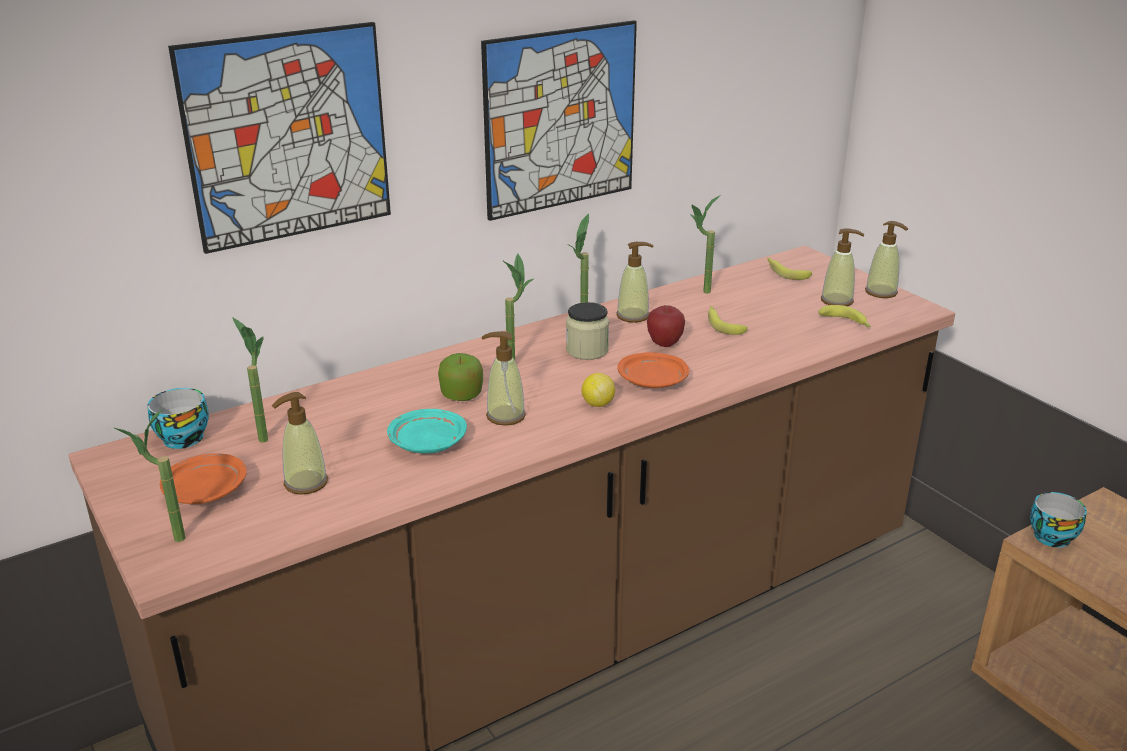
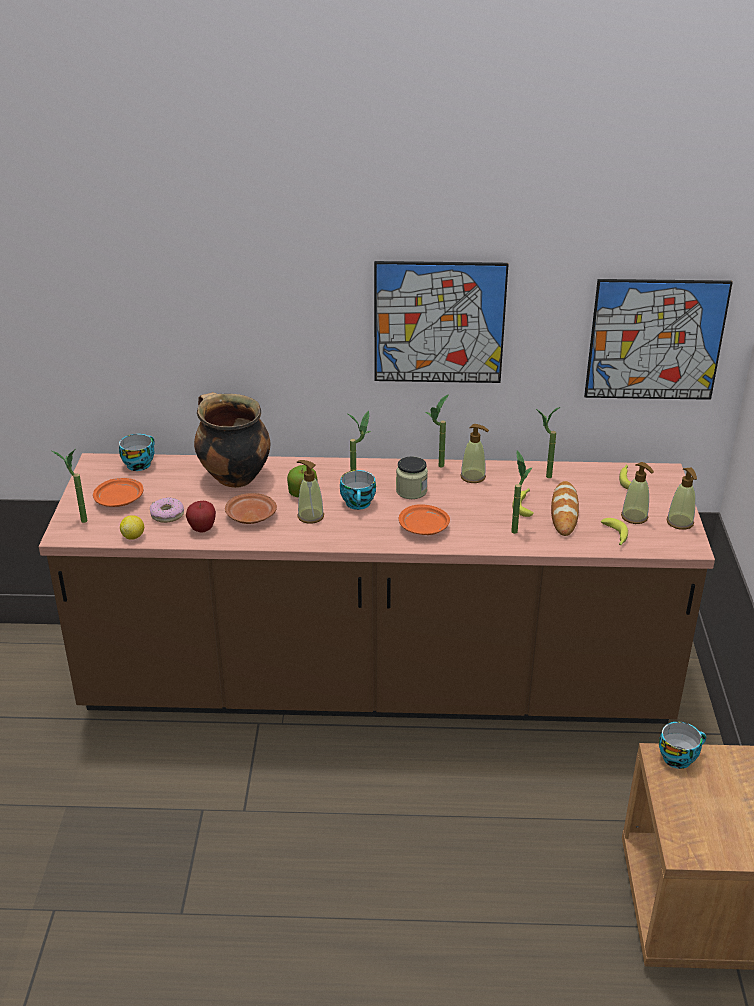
camera: 35 degrees right, 5 degrees up
picture [168,22,391,254] -> picture moved to [584,279,733,400]
potted plant [232,317,268,443] -> potted plant moved to [511,450,533,534]
soap dispenser [272,392,328,495] -> donut [150,497,184,523]
turquoise plate [387,409,467,453] -> brown plate [225,493,277,524]
lemon [582,373,615,407] -> lemon moved to [120,515,144,540]
apple [647,305,685,347] -> apple moved to [186,501,216,533]
none -> cooking pot [194,392,270,488]
none -> cup [340,470,376,510]
none -> bread [551,481,579,536]

